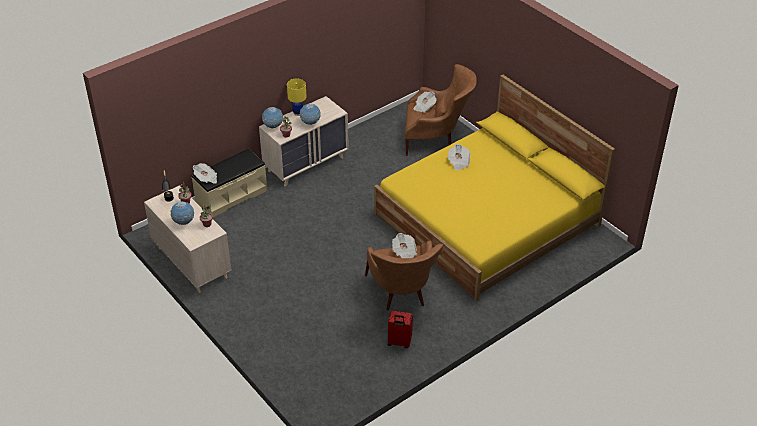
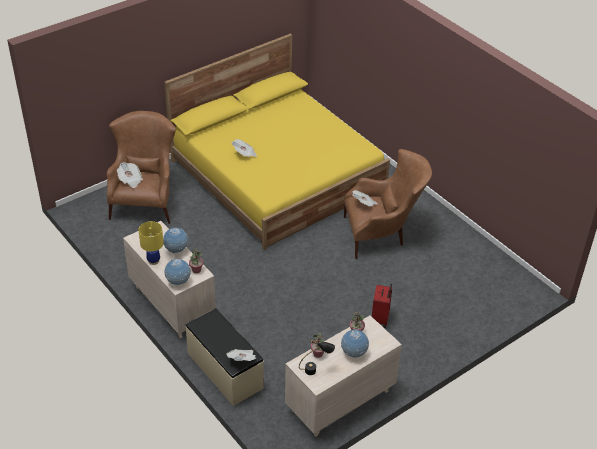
camera: 90 degrees left, 0 degrees up
red suitcase [388,311,413,348] -> red suitcase moved to [372,284,392,328]

